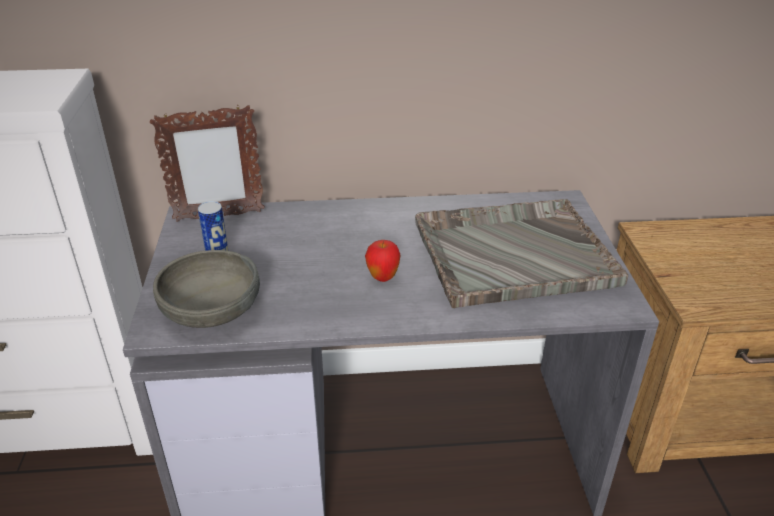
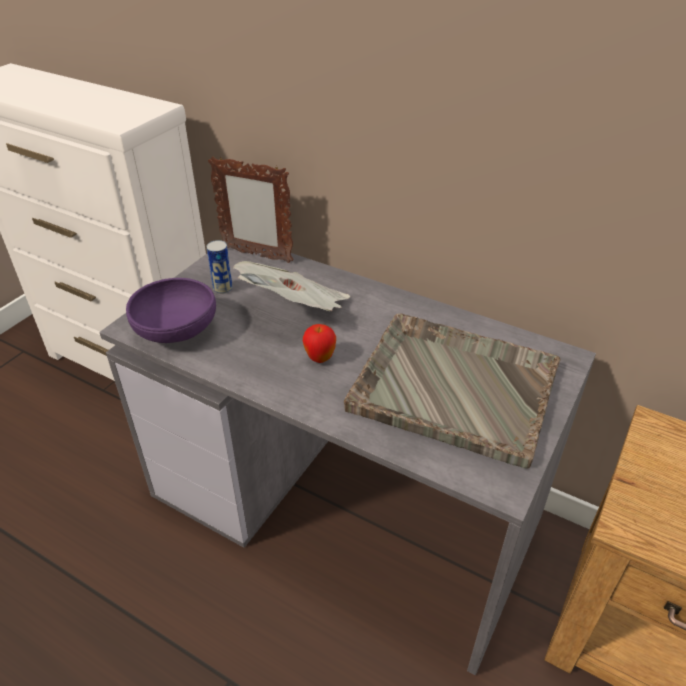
camera: 35 degrees right, 5 degrees up
grey bowl [153,250,260,328] -> purple bowl [126,278,216,343]
none -> newspaper [234,261,351,311]

